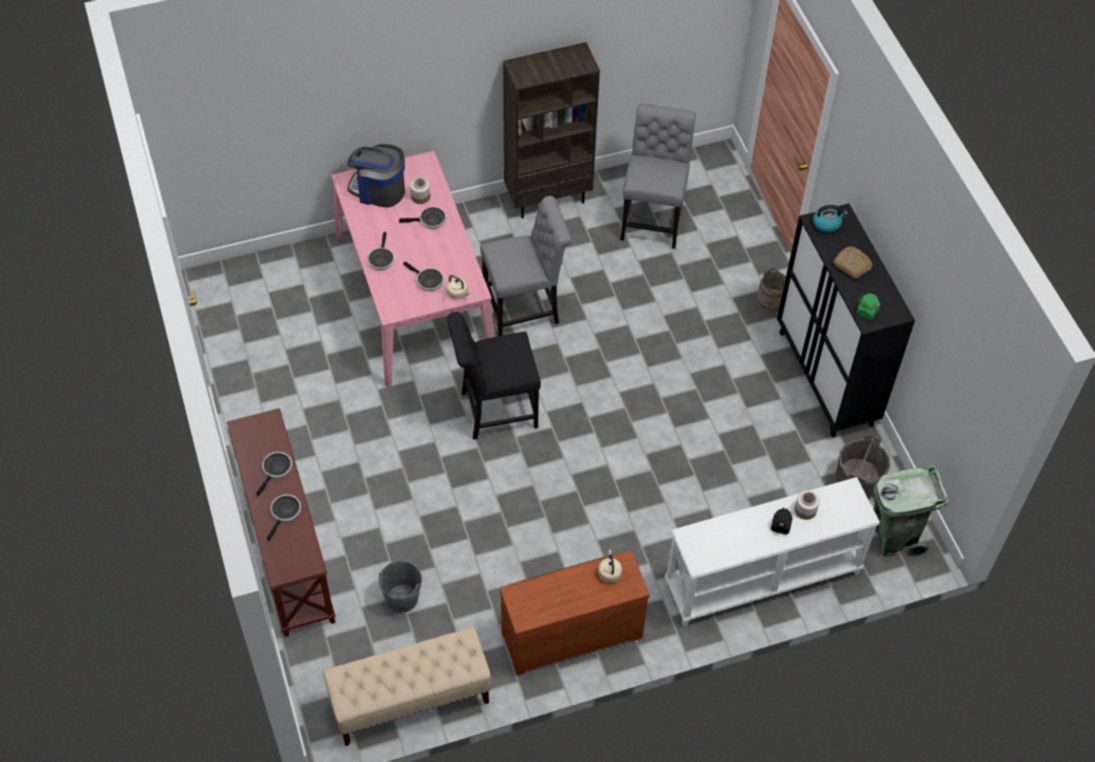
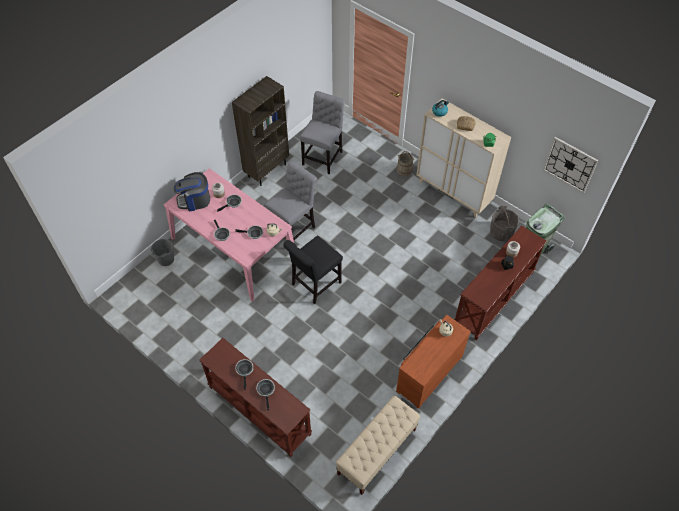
camera: 30 degrees left, 0 degrees up
grey bucket [378,561,422,612] -> grey bucket moved to [150,239,174,266]
grey chair [621,104,696,249] -> grey chair turned 45 degrees clockwise [300,91,345,174]
white console table [665,477,880,627] -> brown console table [454,226,547,341]
black cabinet [777,203,915,438] -> beige cabinet [417,99,511,218]
none -> wall clock [543,137,598,193]

